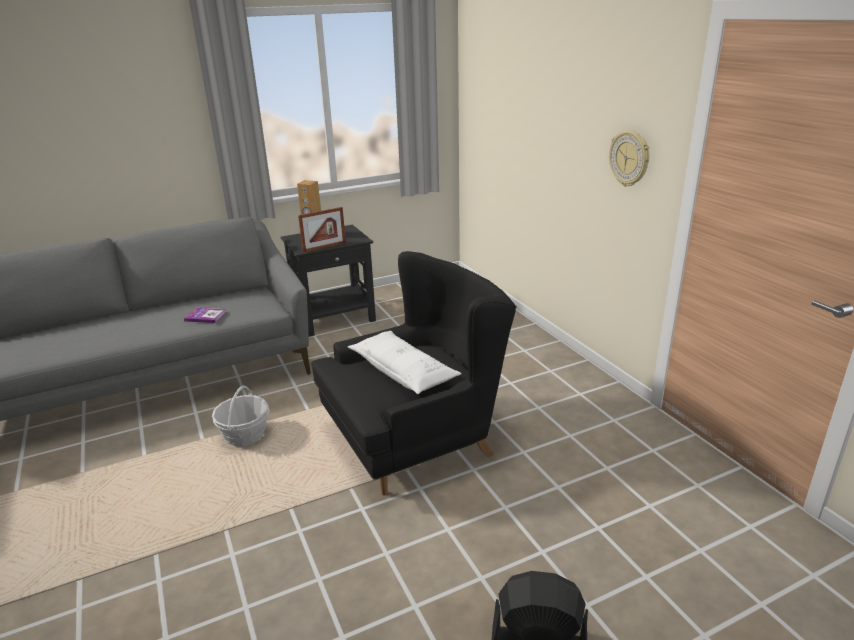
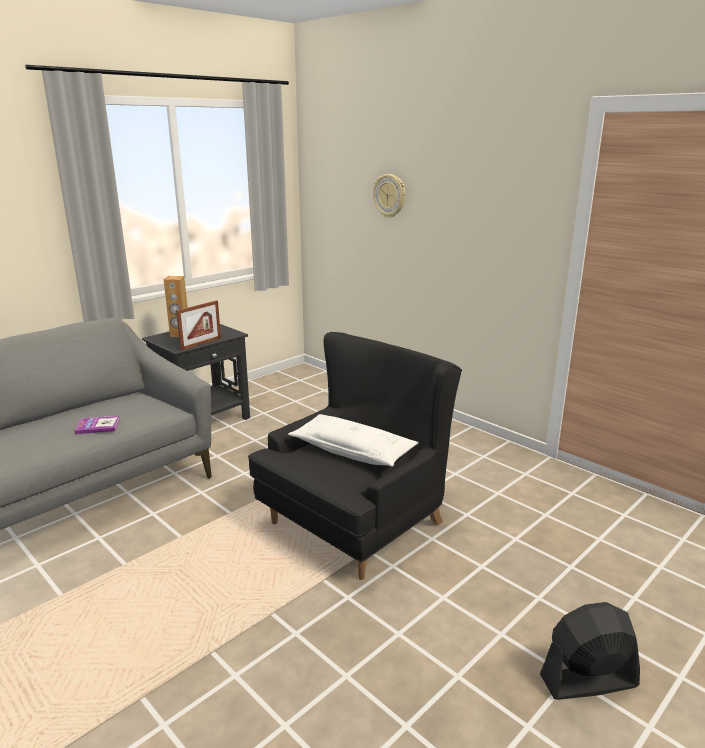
camera: 20 degrees left, 5 degrees down
basket [212,385,269,446] -> none
wall clock [609,130,649,186] -> wall clock moved to [373,174,405,218]

